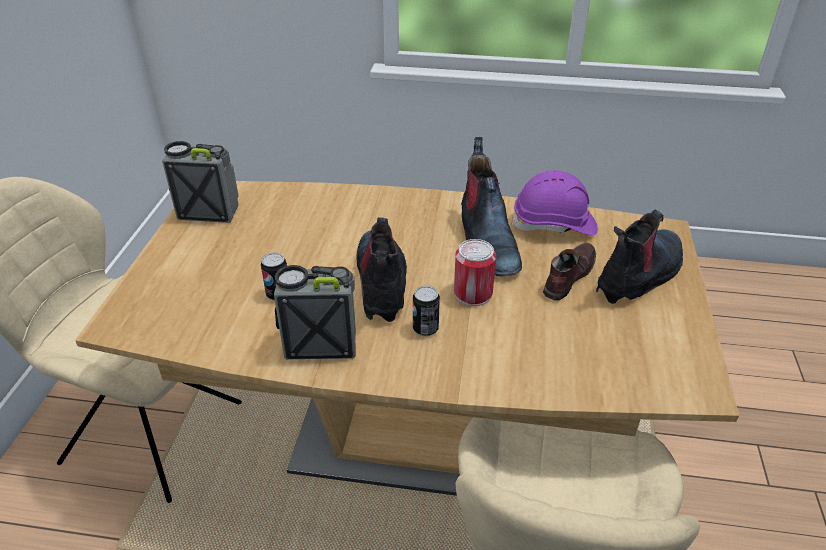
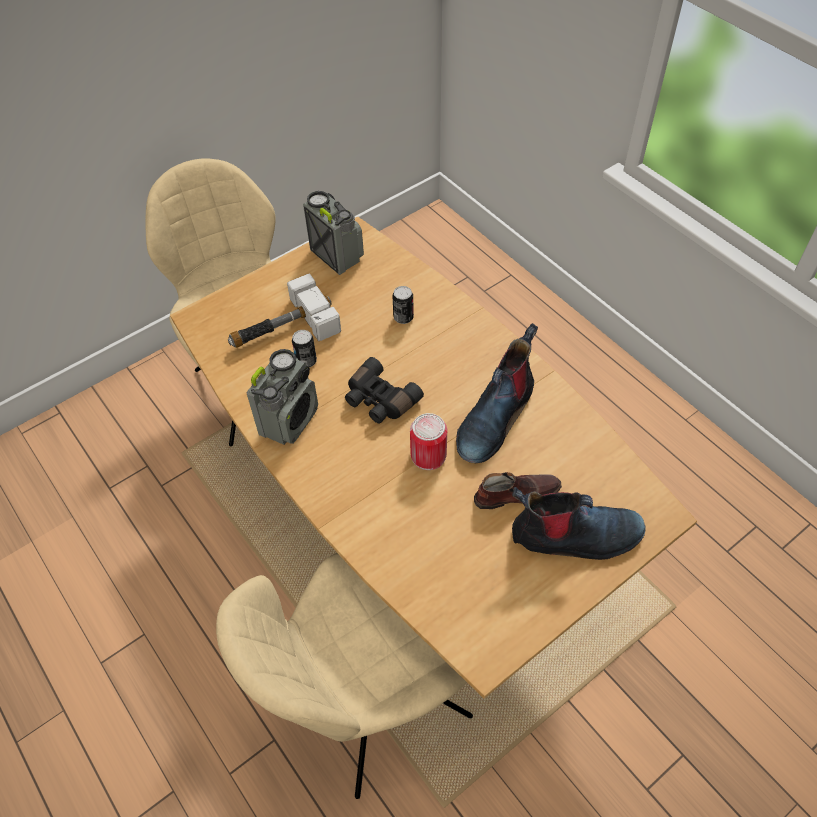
camera: 45 degrees right, 15 degrees up
radio [274,265,356,359] -> radio turned 75 degrees clockwise [247,349,318,445]
boot [357,217,407,322] -> black binoculars [345,357,424,423]
can [413,286,440,336] -> can moved to [392,286,414,324]
purple hard hat [511,170,598,236] -> none
none -> hammer [228,274,341,348]

